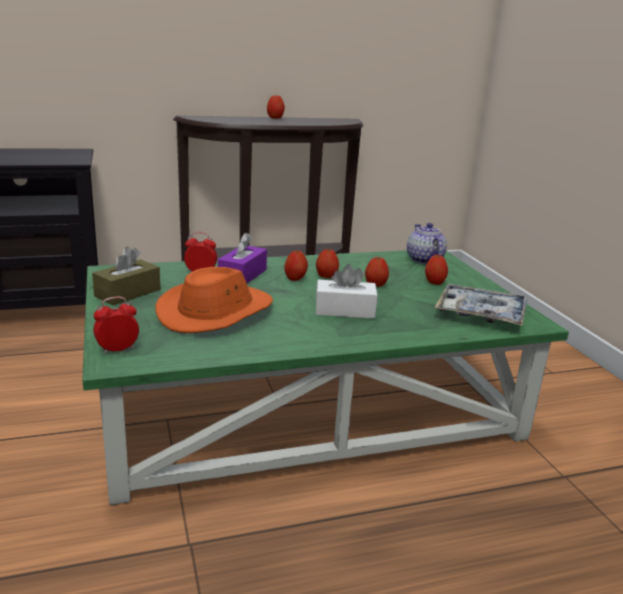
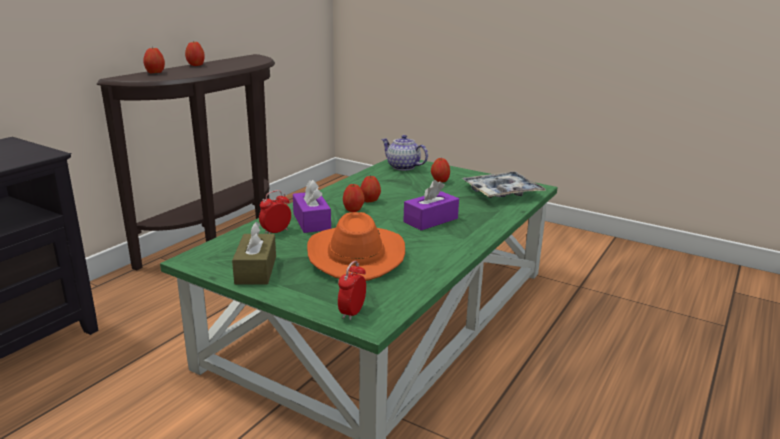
camera: 40 degrees left, 0 degrees up
white tissue box [315,264,378,319] -> purple tissue box [403,180,459,230]
apple [365,257,389,287] -> apple moved to [143,46,165,73]

